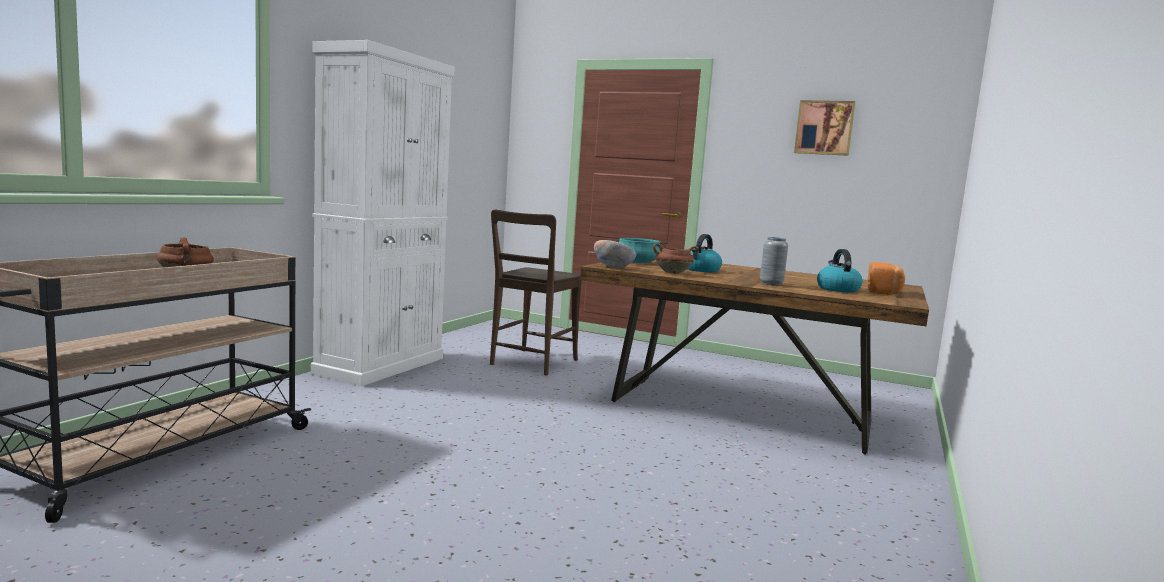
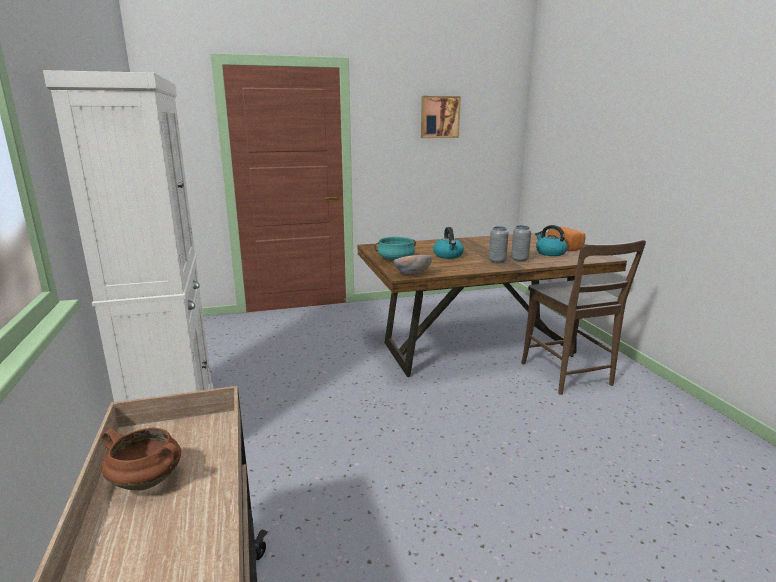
camera: 40 degrees left, 10 degrees up
brown chair [490,210,582,375] -> brown chair moved to [521,240,646,395]
brown cooking pot [653,243,698,274] -> none
none -> grey vase [489,226,509,263]

